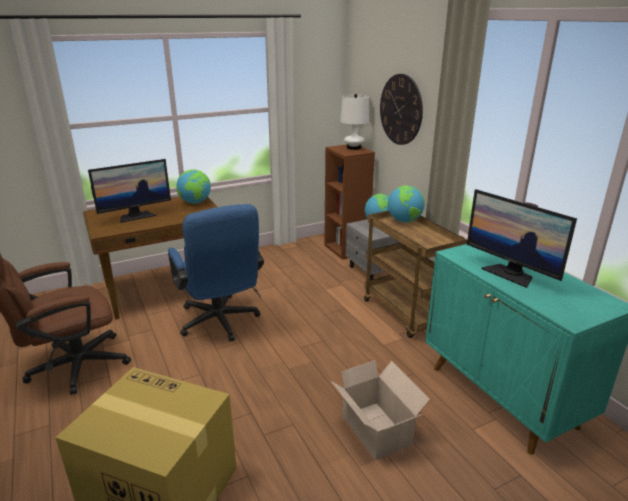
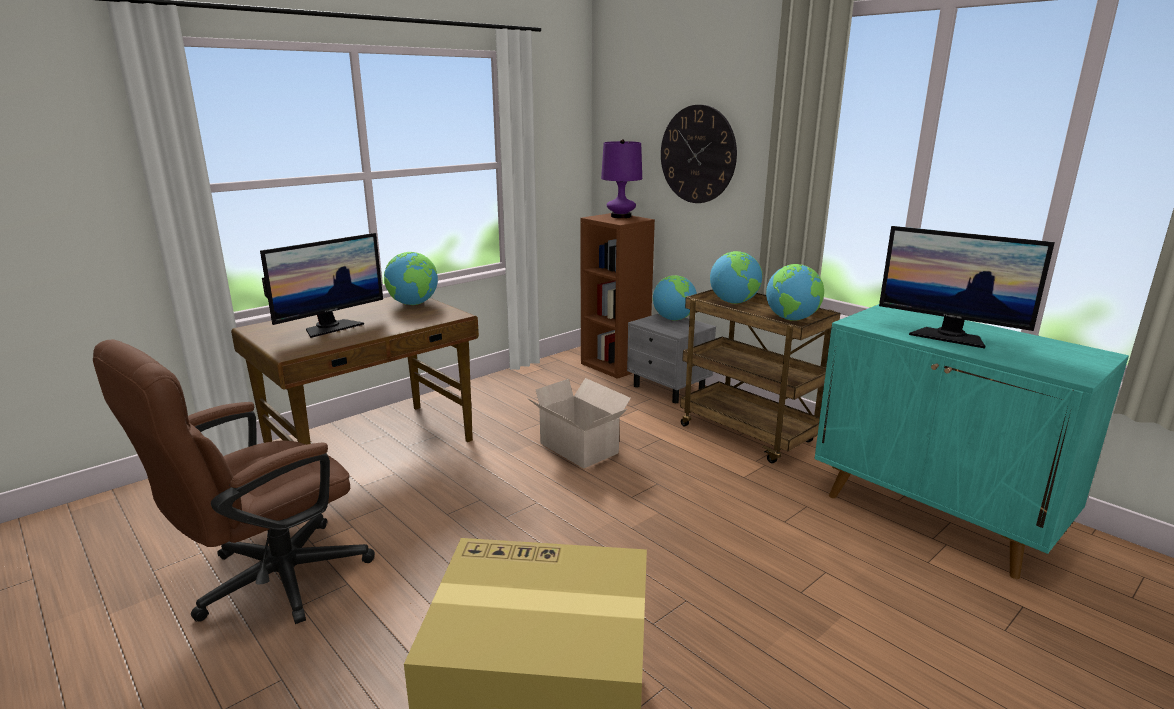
camera: 15 degrees left, 5 degrees down
blue office chair [168,204,264,342] -> none
cardboard box [331,360,430,460] -> cardboard box moved to [527,378,631,469]
white table lamp [340,94,369,150] -> purple table lamp [601,139,642,218]
none -> globe [766,264,824,321]

